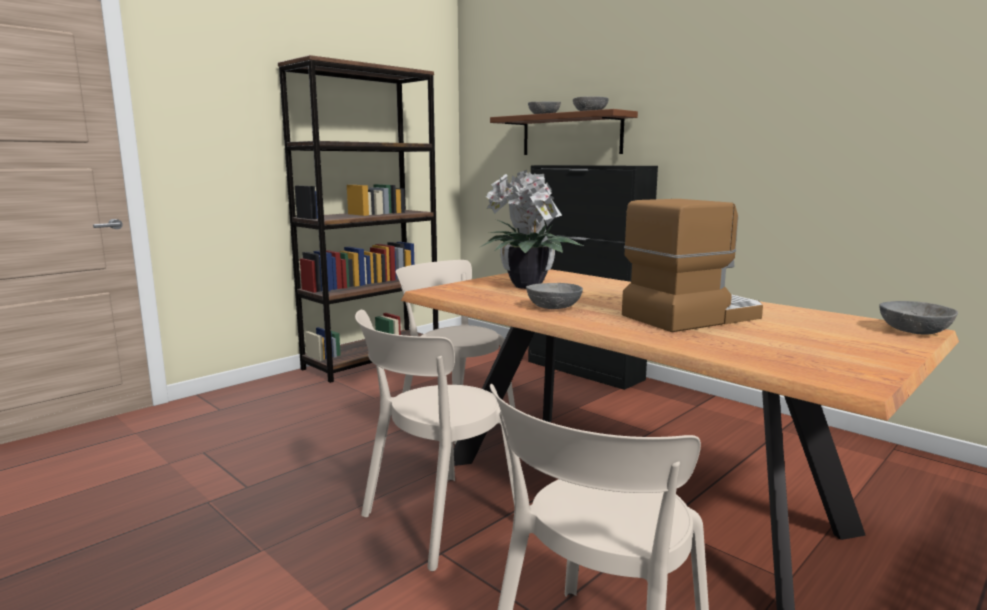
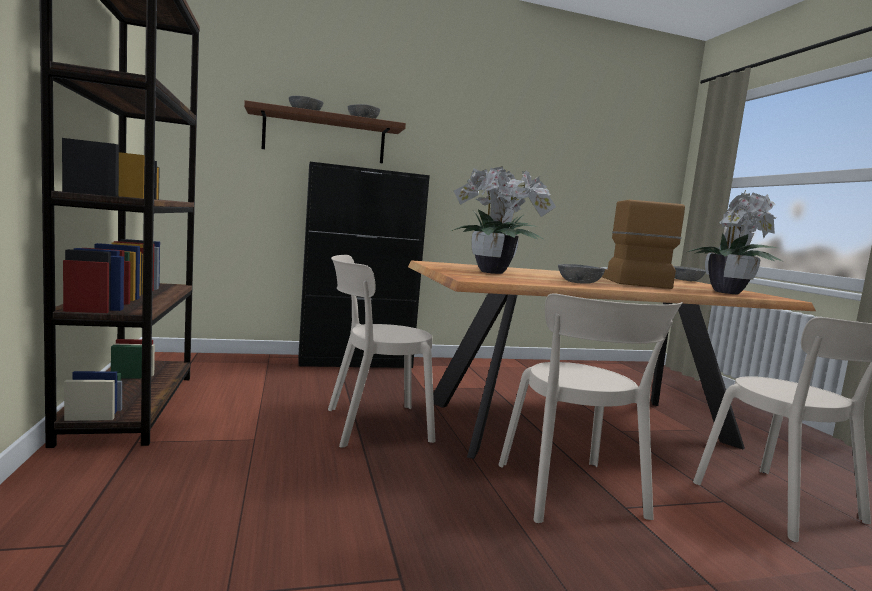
camera: 60 degrees left, 5 degrees down
none -> potted plant [688,190,784,294]

